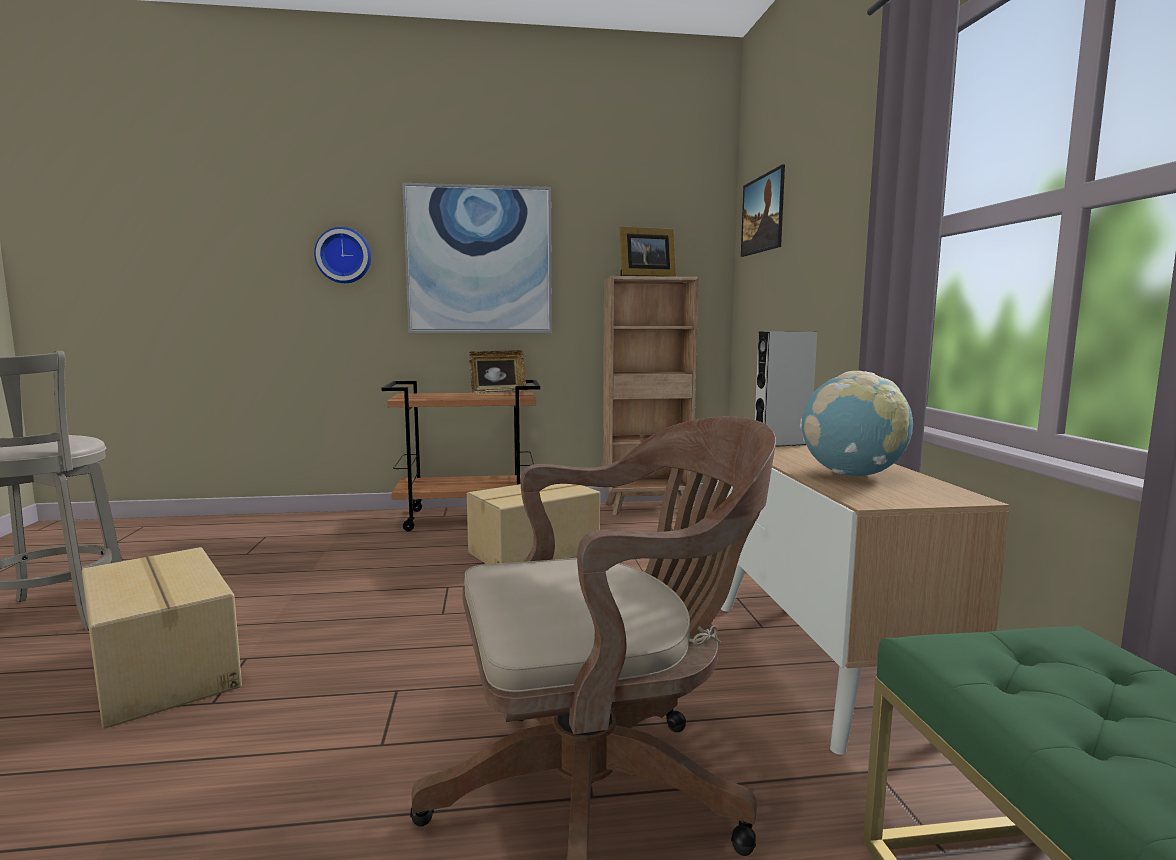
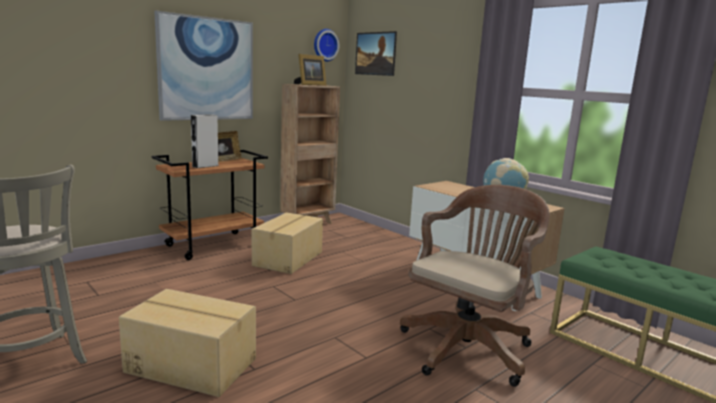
camera: 35 degrees left, 5 degrees up
wall clock [314,227,371,283] -> wall clock moved to [314,29,339,61]
grey speaker [755,331,817,447] -> grey speaker moved to [191,114,218,168]

